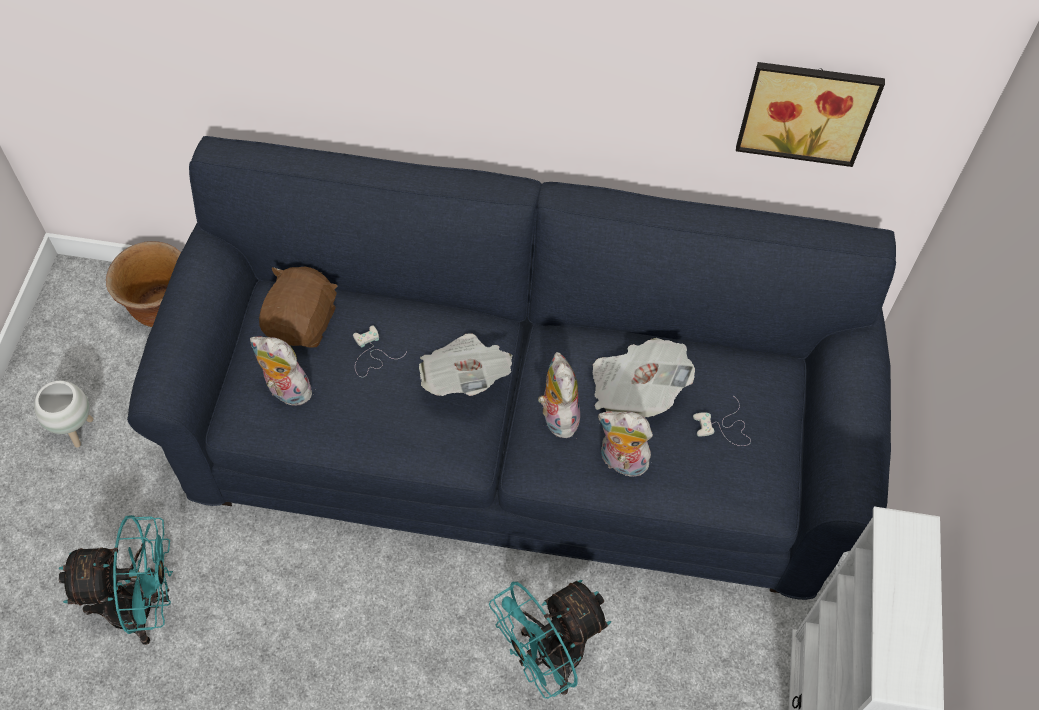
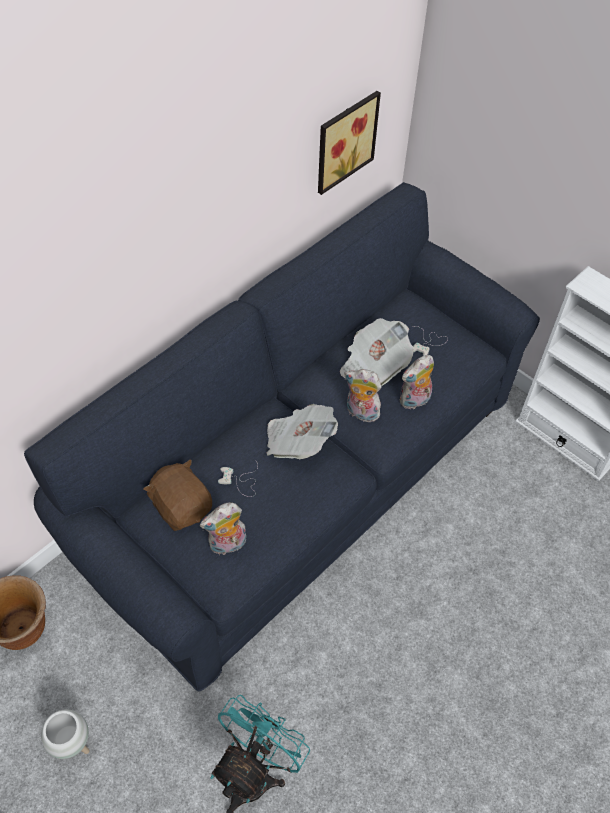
camera: 55 degrees left, 5 degrees down
turquoise fan [489,580,611,699] -> none

